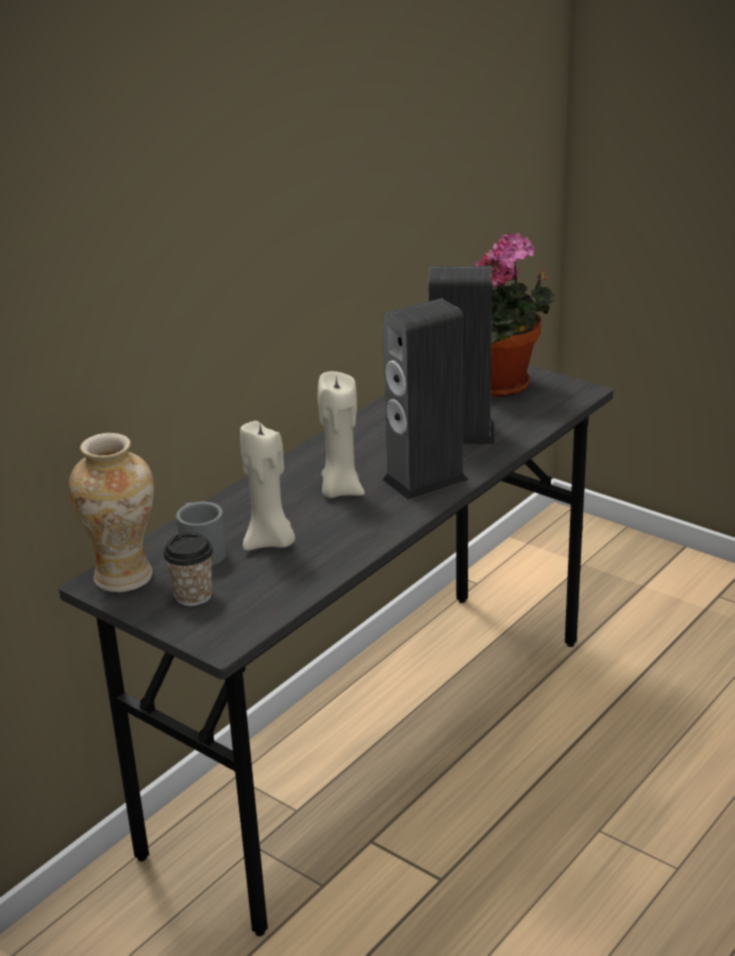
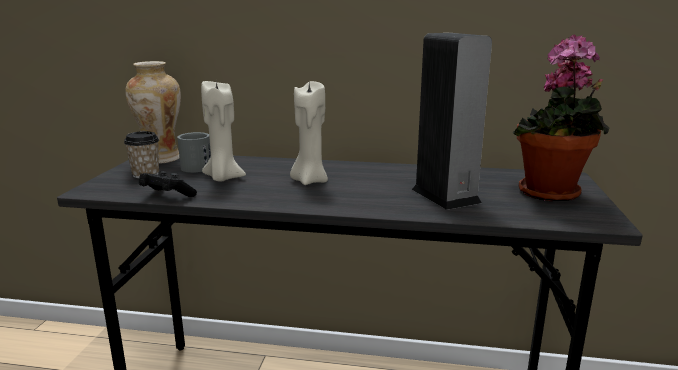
camera: 60 degrees right, 10 degrees down
speaker [382,298,468,500] -> none
none -> black game controller [139,171,197,197]

